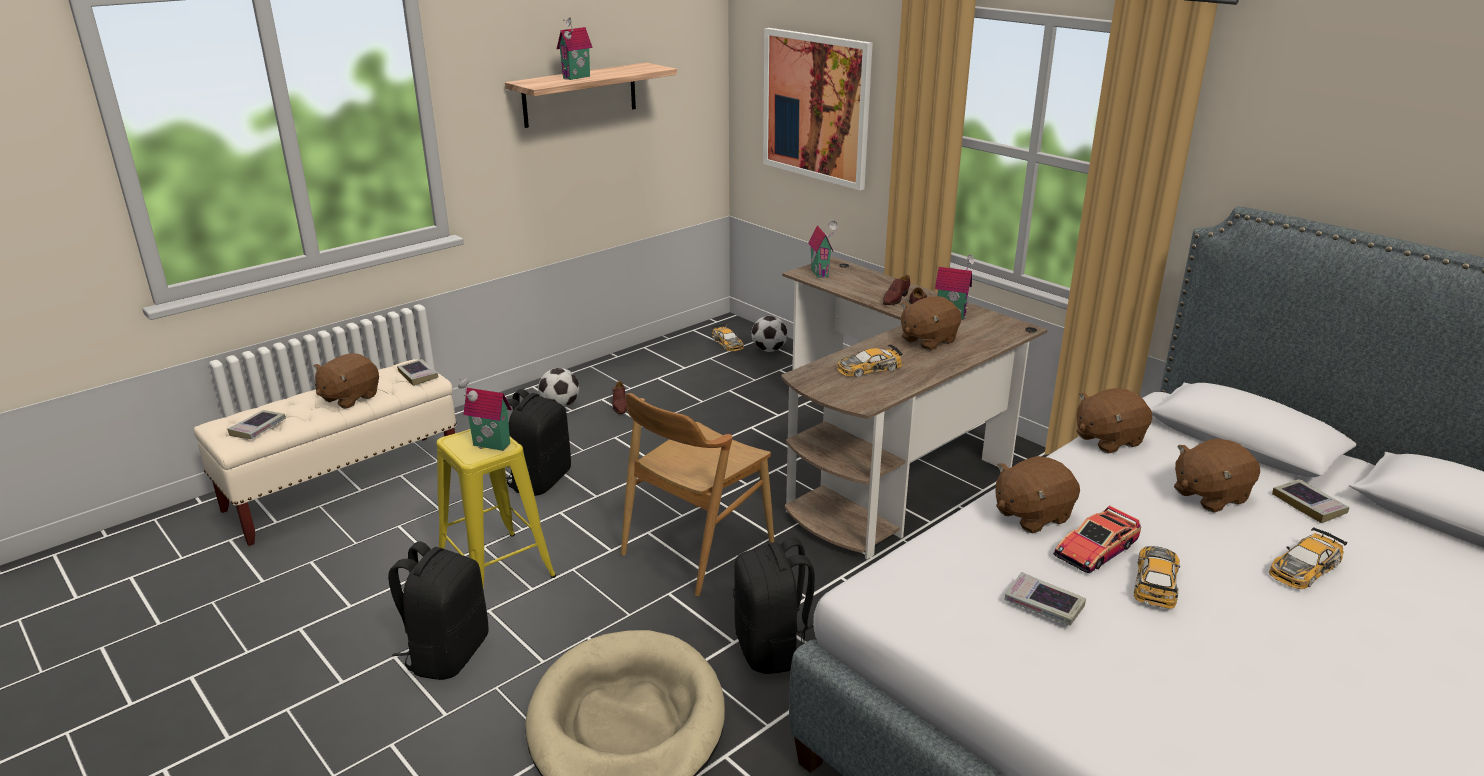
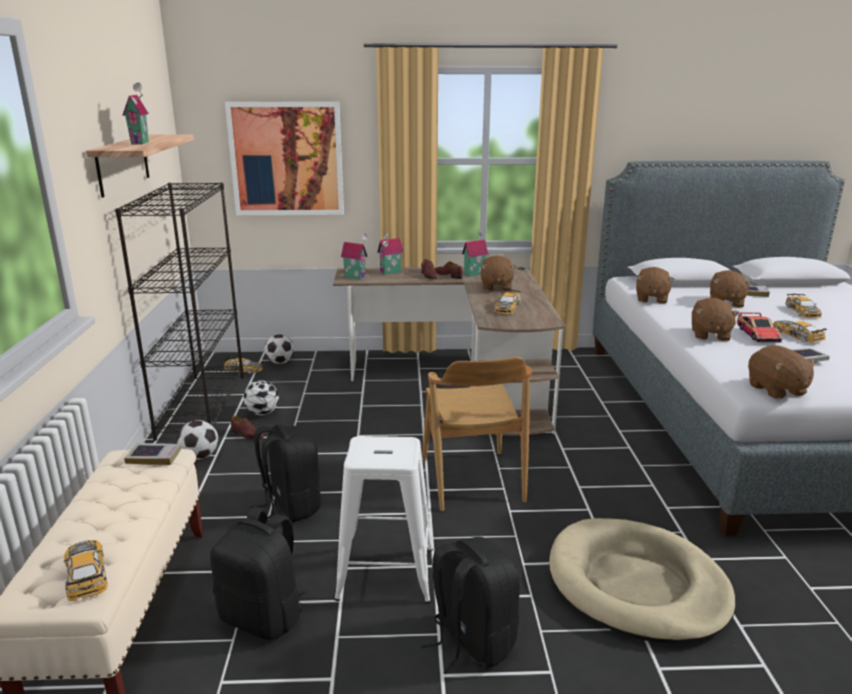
camera: 50 degrees left, 5 degrees down
book [227,410,286,439] -> toy car [64,540,108,601]
brown plush toy [313,353,379,409] -> brown plush toy moved to [748,345,817,399]
yellow stool [436,429,556,587] -> white stool [334,436,433,604]
toy house [458,378,512,451] -> toy house moved to [377,232,404,275]
black backpack [733,537,815,674] -> black backpack moved to [210,507,306,640]
none -> black bookcase [115,182,244,441]
none -> football [243,381,279,415]

